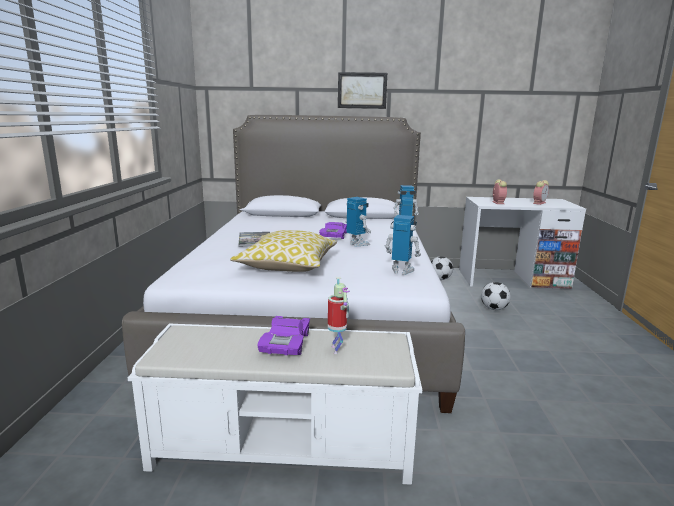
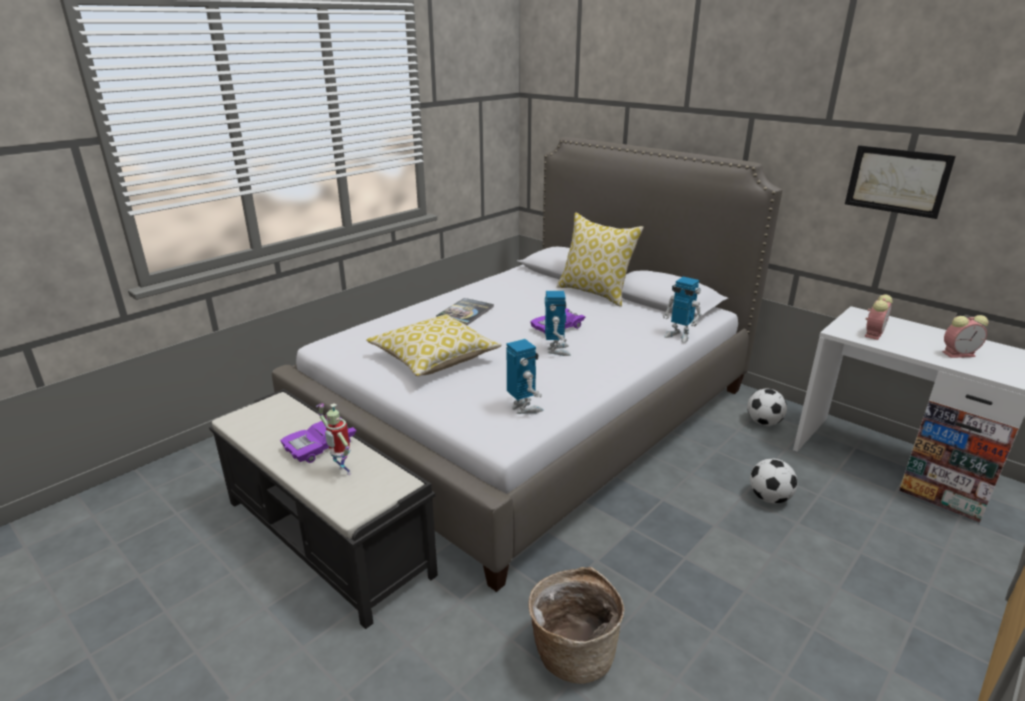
camera: 40 degrees right, 10 degrees up
white bench [128,323,422,485] -> black bench [209,389,438,629]
toy robot [328,277,350,354] -> toy robot turned 105 degrees clockwise [316,403,351,475]
picture [338,72,387,109] -> picture moved to [845,145,956,219]
none -> basket [528,567,625,684]
none -> pillow [557,213,644,307]

